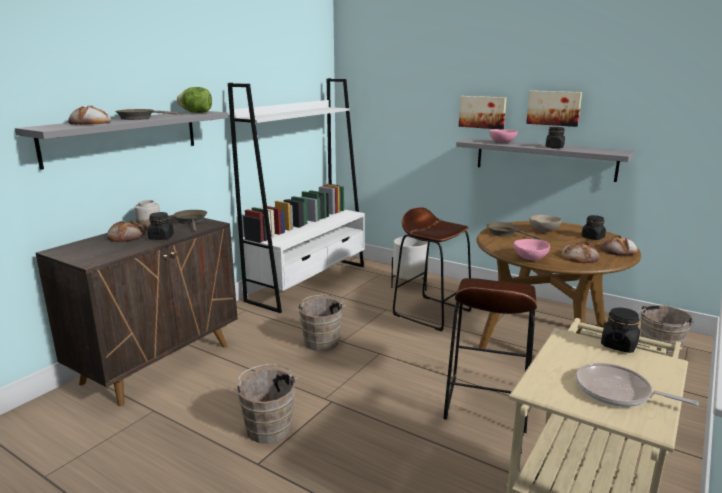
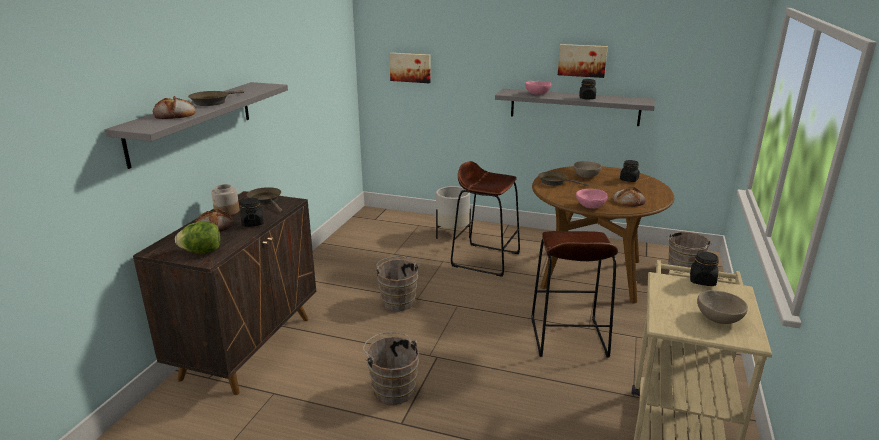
camera: 15 degrees left, 5 degrees up
lettuce [177,87,212,113] -> lettuce moved to [175,222,221,254]
white bookcase [228,78,365,313] -> none
picture [459,96,506,130] -> picture moved to [389,53,431,83]
frying pan [575,363,699,407] -> beige bowl [697,290,748,324]
bread [600,235,638,255] -> none

